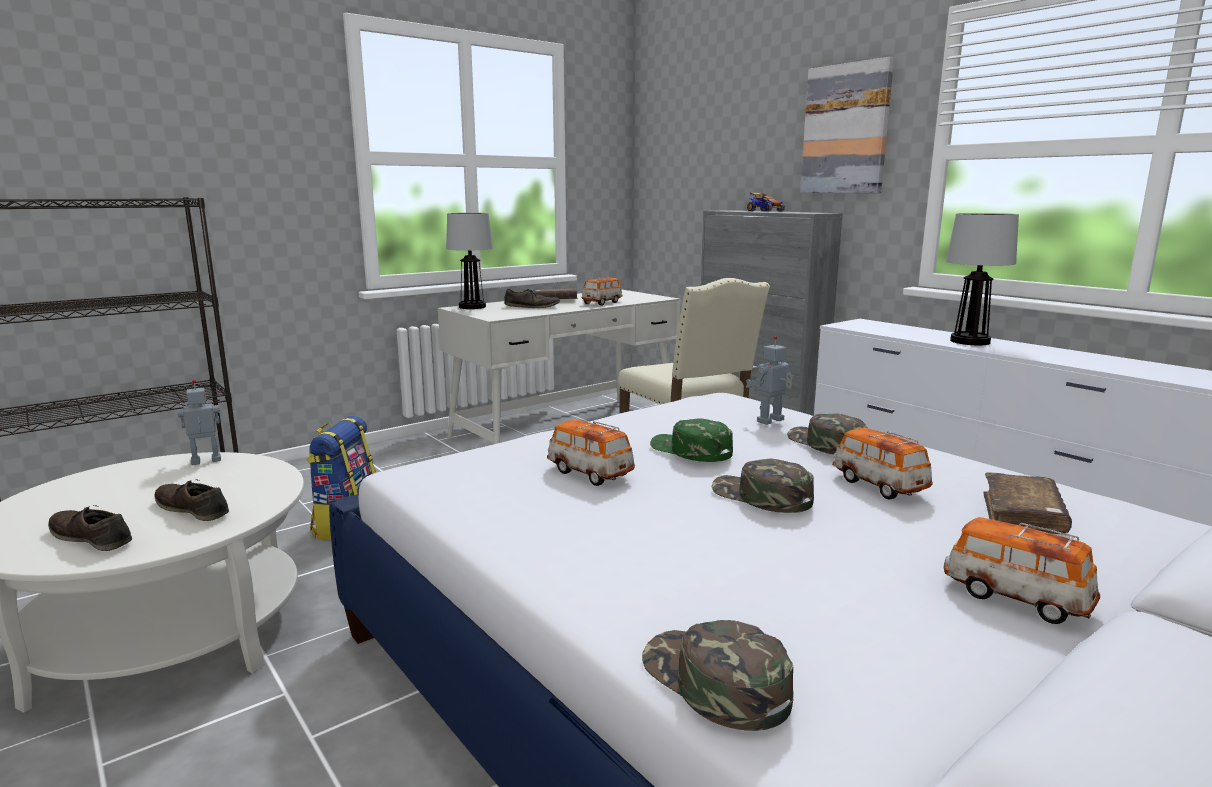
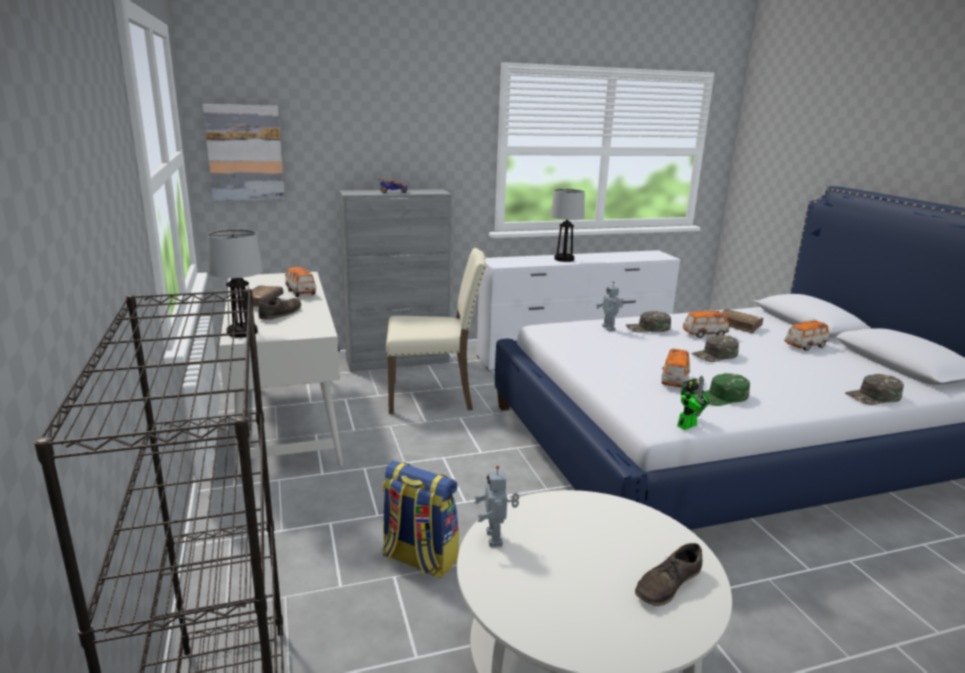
camera: 70 degrees left, 5 degrees up
brown shoe [154,479,229,521] -> none
toy car [547,420,635,486] -> toy car turned 45 degrees counterclockwise [661,348,690,387]
green cap [650,418,733,462] -> green cap moved to [703,373,750,406]
picture [800,57,894,193] -> picture moved to [203,104,285,201]
none -> toy robot [677,376,710,430]

